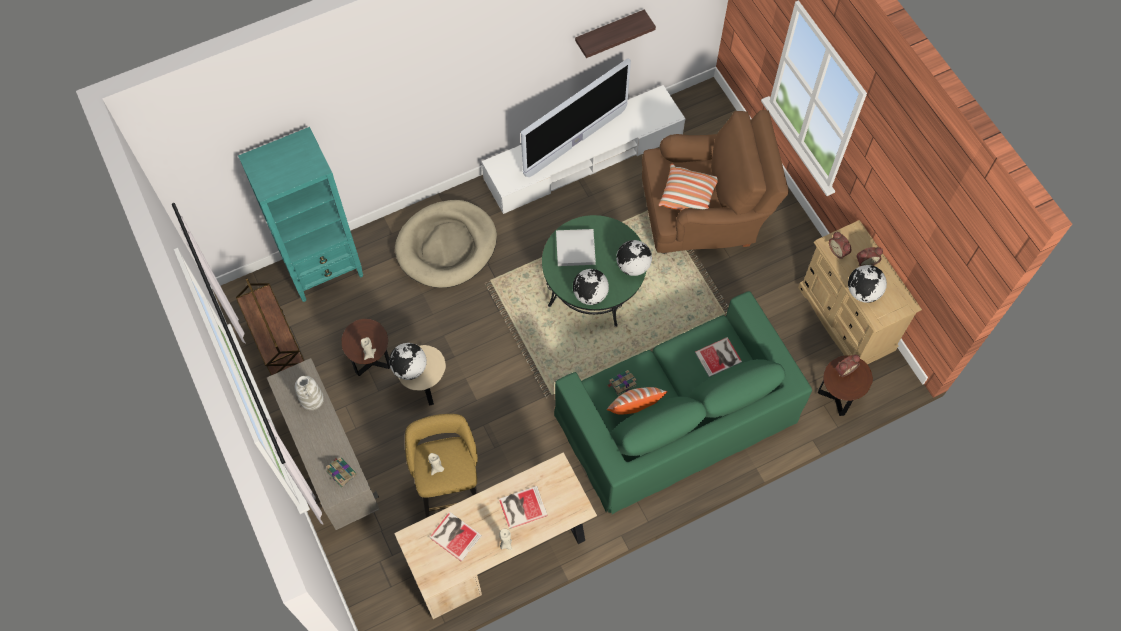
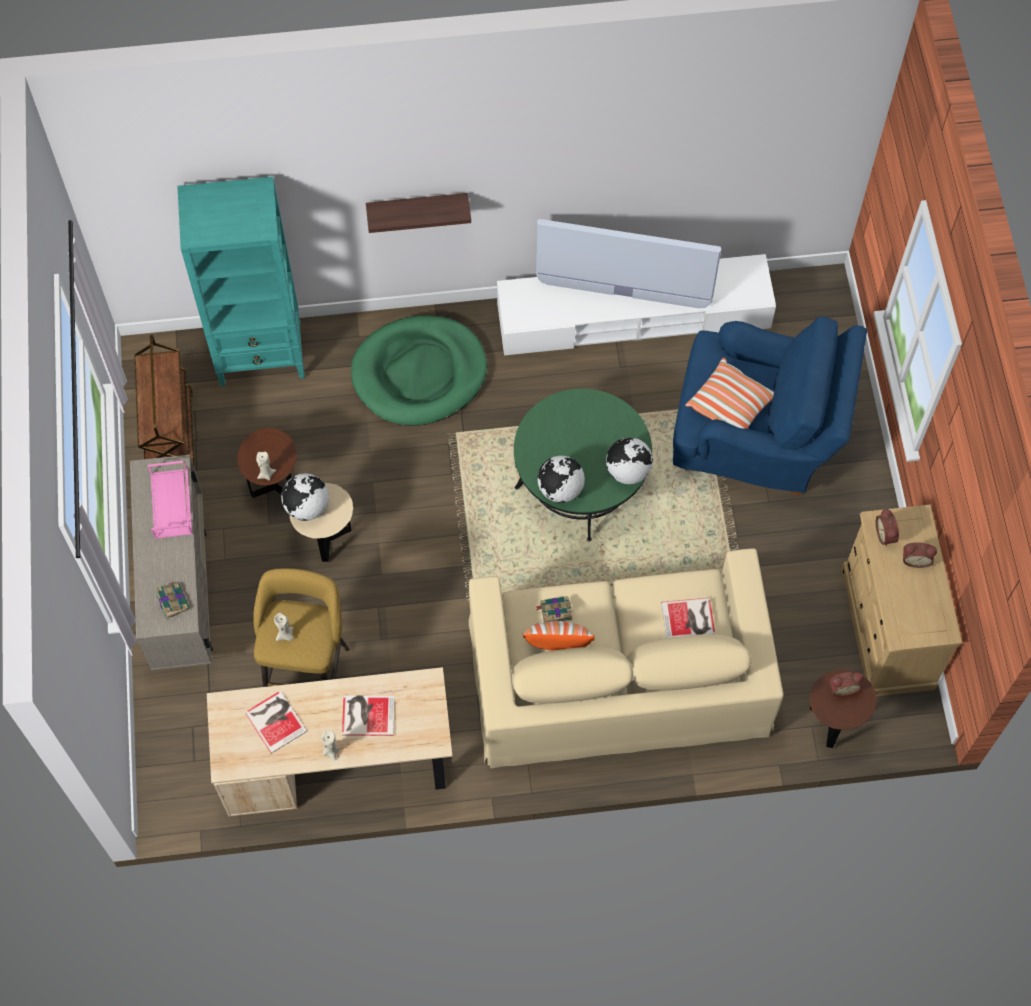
camera: 20 degrees right, 0 degrees up
white vase [295,376,324,410] -> pink tray [147,460,192,539]
beige dog bed [395,200,497,288] -> green dog bed [351,315,487,426]
television [521,58,631,177] -> television turned 150 degrees counterclockwise [536,219,721,308]
green sofa [554,291,812,514] -> beige sofa [469,548,784,768]
white tray [556,229,596,266] -> none
shelf [575,10,656,58] -> shelf moved to [366,193,471,233]
brown armchair [642,110,789,254] -> blue armchair [673,316,867,495]
globe [848,265,887,303] -> none

